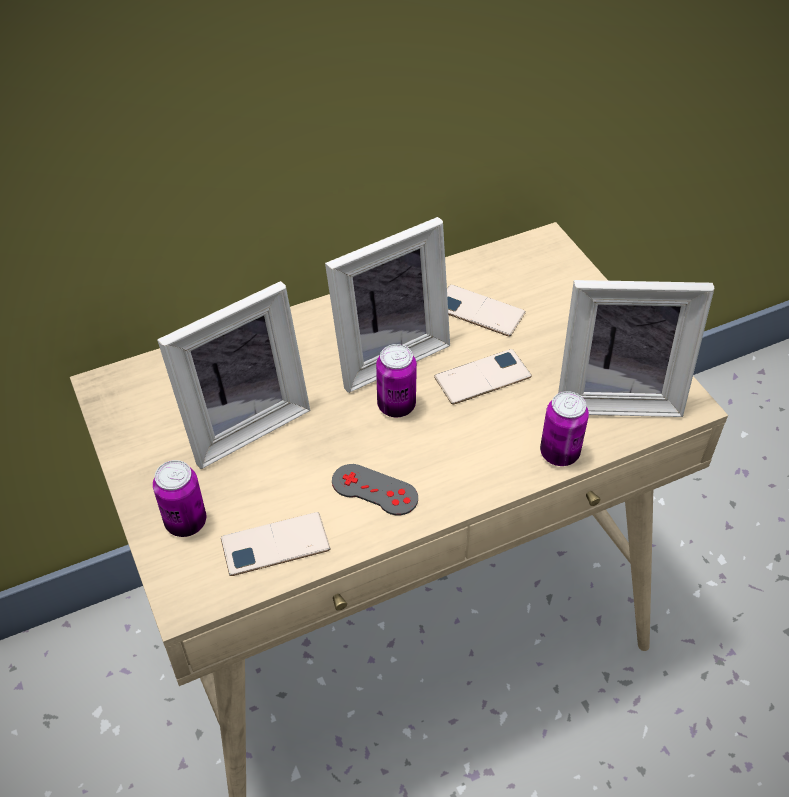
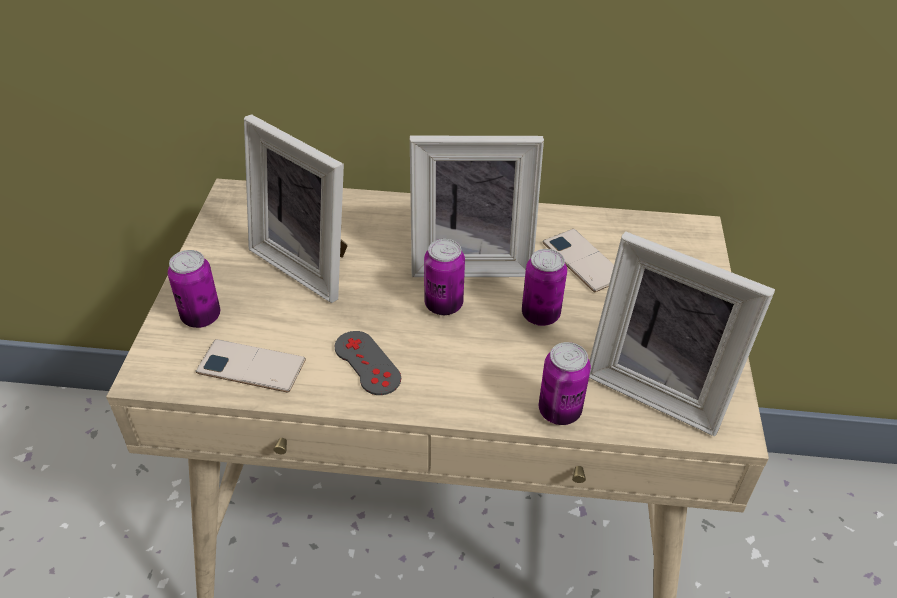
camera: 30 degrees right, 5 degrees down
picture frame [157,281,310,469] -> picture frame turned 45 degrees clockwise [244,114,348,303]
phone [434,349,532,405] -> can [522,249,567,326]

